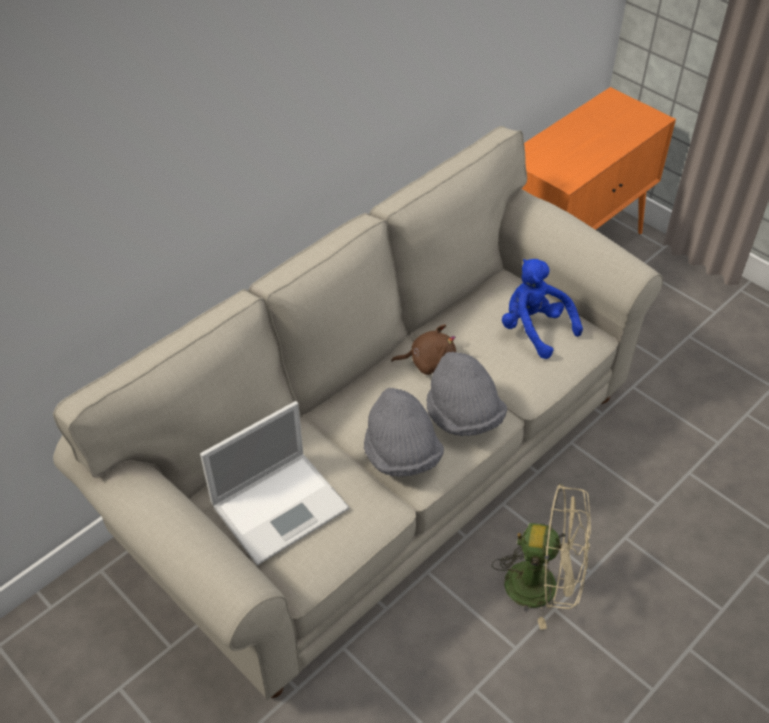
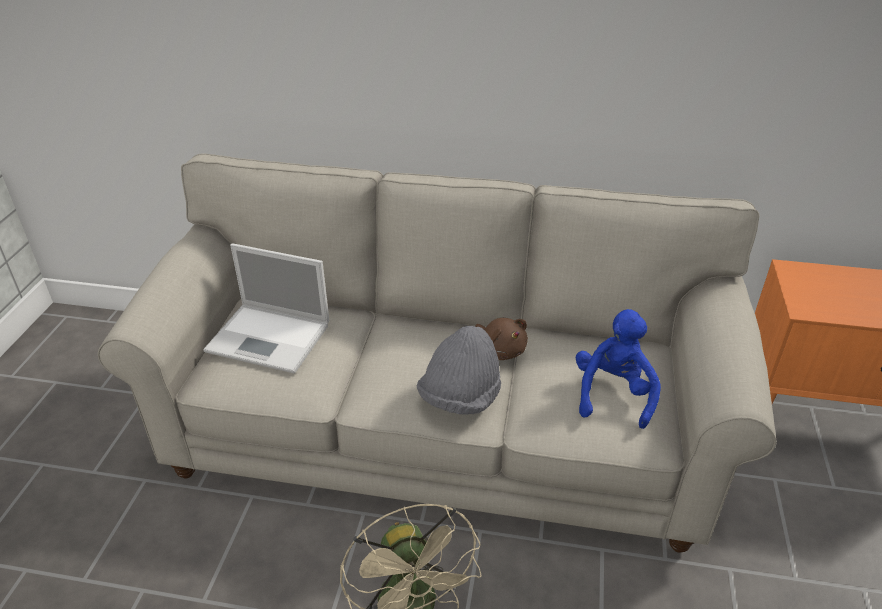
camera: 55 degrees right, 10 degrees down
grey hat [364,388,444,477] -> none

